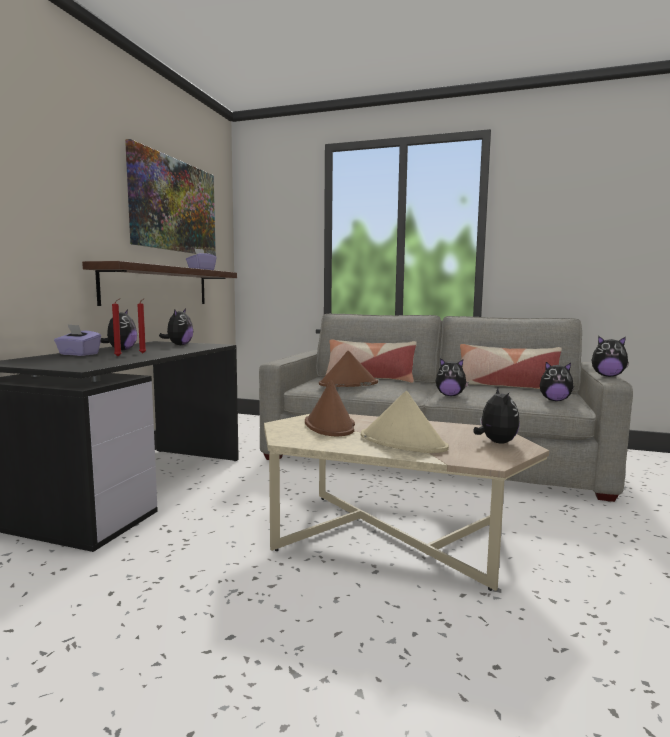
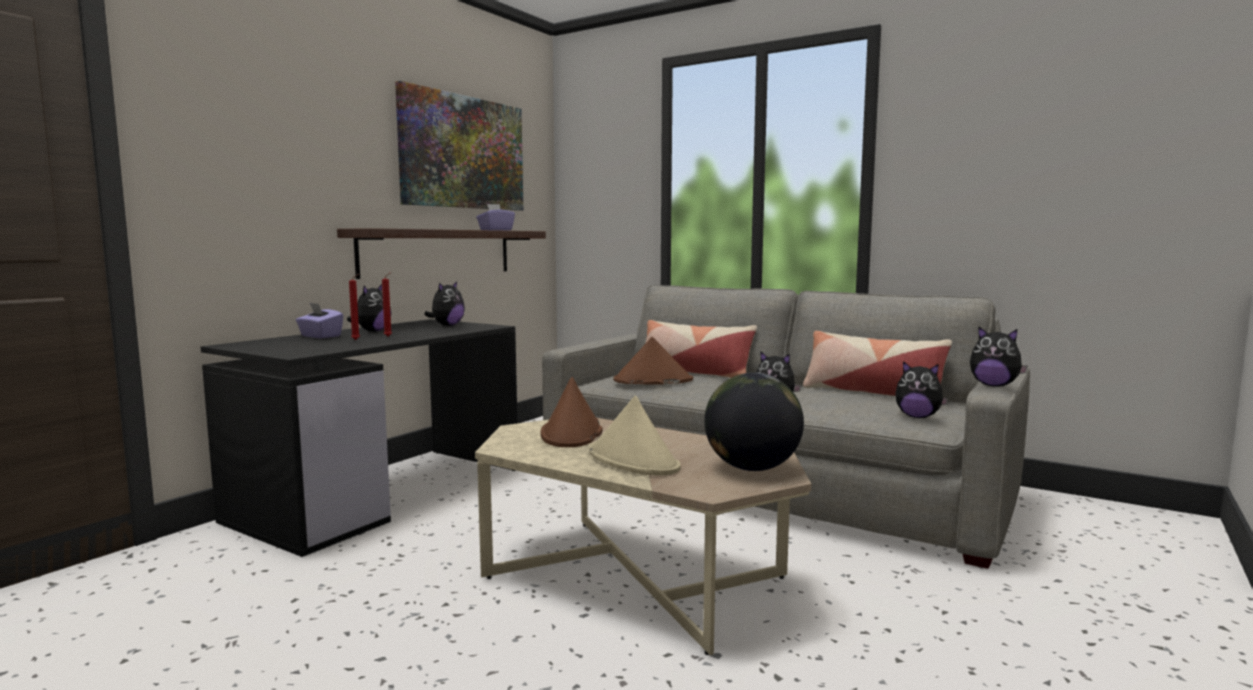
camera: 15 degrees right, 0 degrees up
plush toy [474,388,520,444] -> globe [704,373,804,471]

